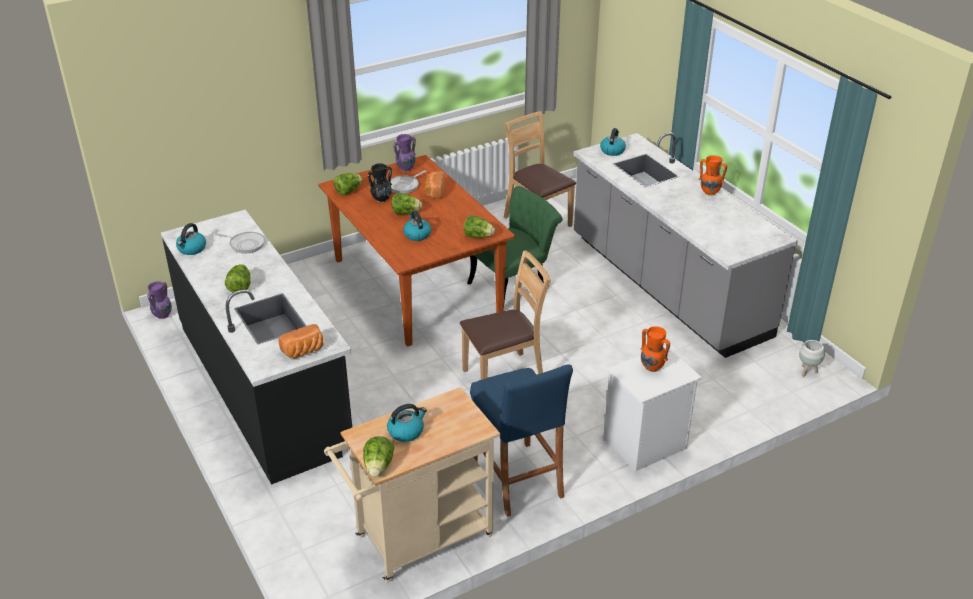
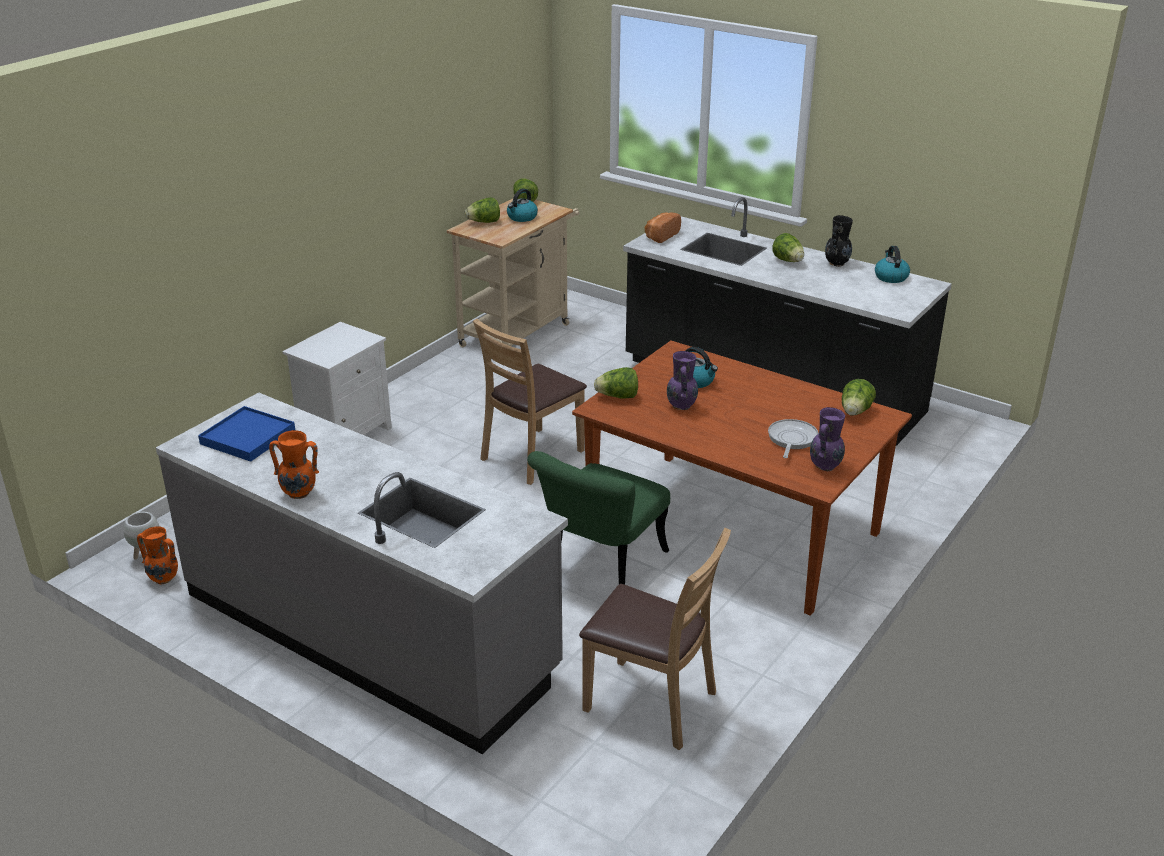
camera: 155 degrees right, 5 degrees down
purple vase [147,281,172,319] -> purple vase moved to [667,351,698,410]
frying pan [215,232,265,254] -> none
black vase [368,163,392,203] -> black vase moved to [825,215,853,267]
lettuce [392,193,422,215] -> lettuce moved to [465,197,500,223]
bread [424,171,445,199] -> none
blue stool [470,365,573,517] -> none
kettle [600,128,626,156] -> none
orange vase [641,326,670,372] -> orange vase moved to [137,526,178,584]
none -> blue tray [198,406,295,462]

